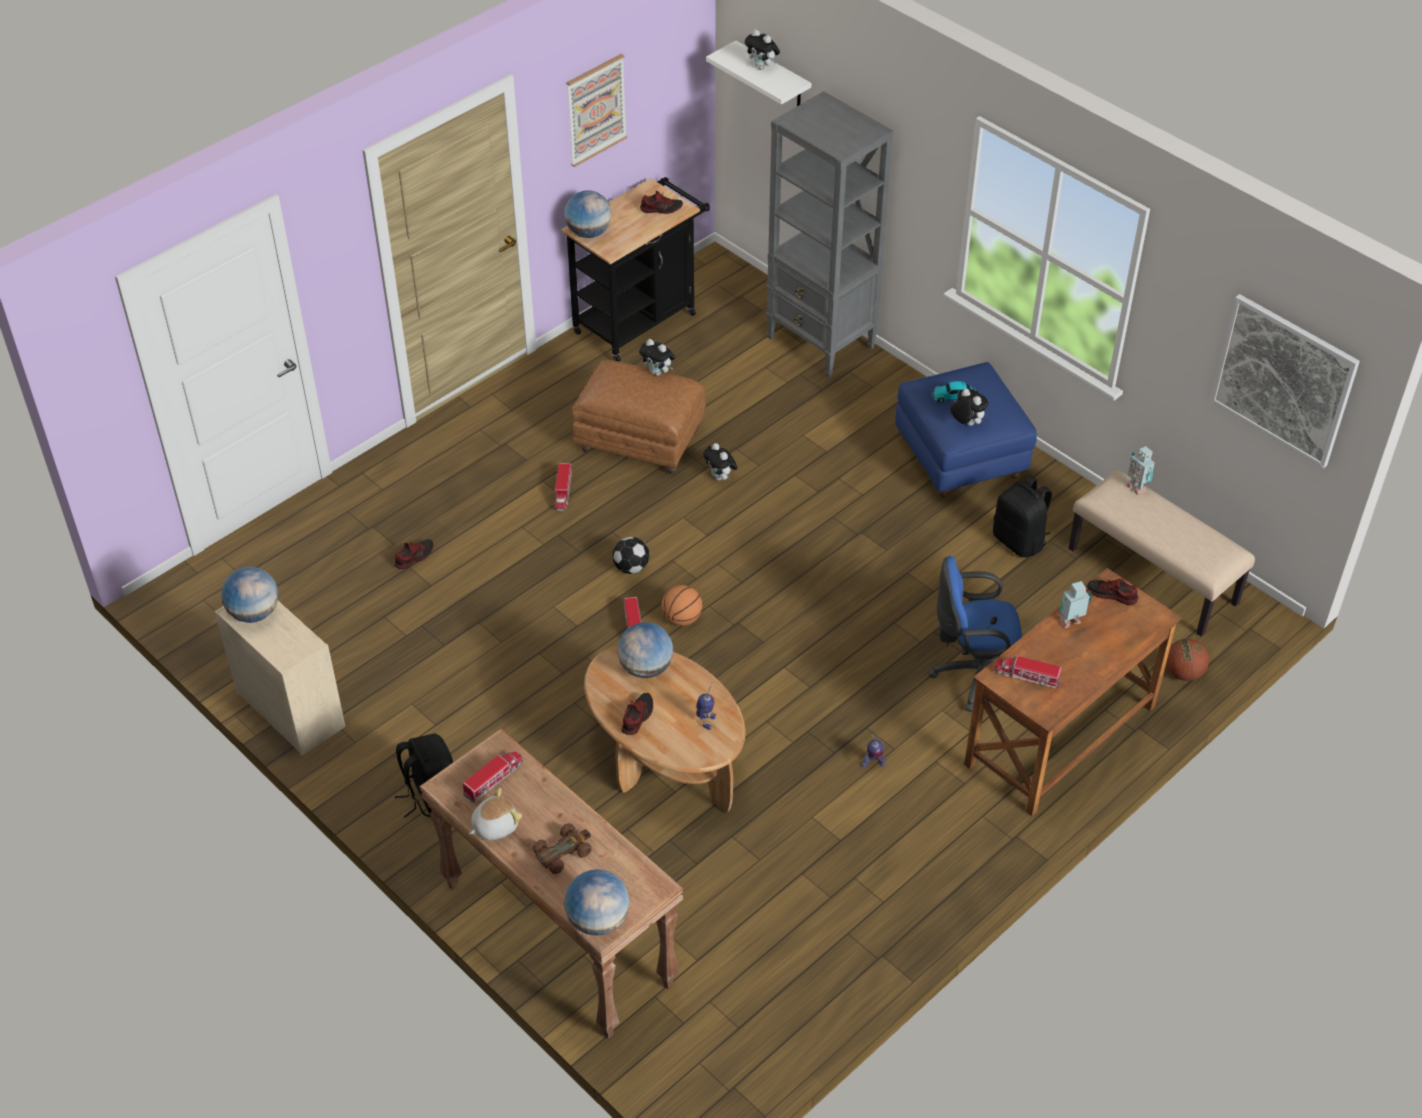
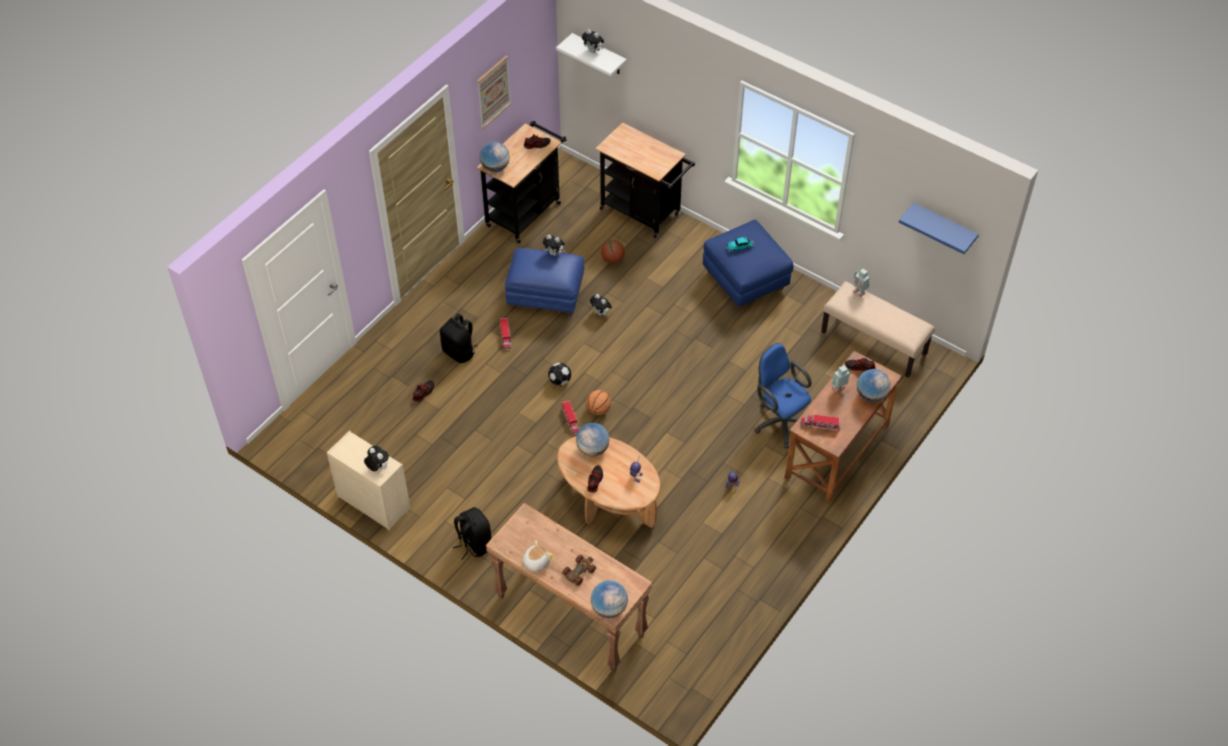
camera: 10 degrees left, 5 degrees up
globe [221,567,279,623] -> globe moved to [857,369,890,402]
toy truck [463,752,523,803] -> none
brown ottoman [572,360,706,474] -> blue ottoman [505,248,584,316]
grey bookcase [766,91,893,378] -> black cart [595,122,695,238]
blue office chair [929,556,1022,712] -> blue office chair turned 60 degrees clockwise [754,343,812,448]
plush toy [950,389,988,426] -> plush toy moved to [364,446,389,472]
black backpack [993,475,1052,558] -> black backpack moved to [440,313,478,363]
basketball [1166,639,1209,681] -> basketball moved to [601,240,625,264]
picture [1210,294,1360,469] -> blue shelf [899,203,979,254]

